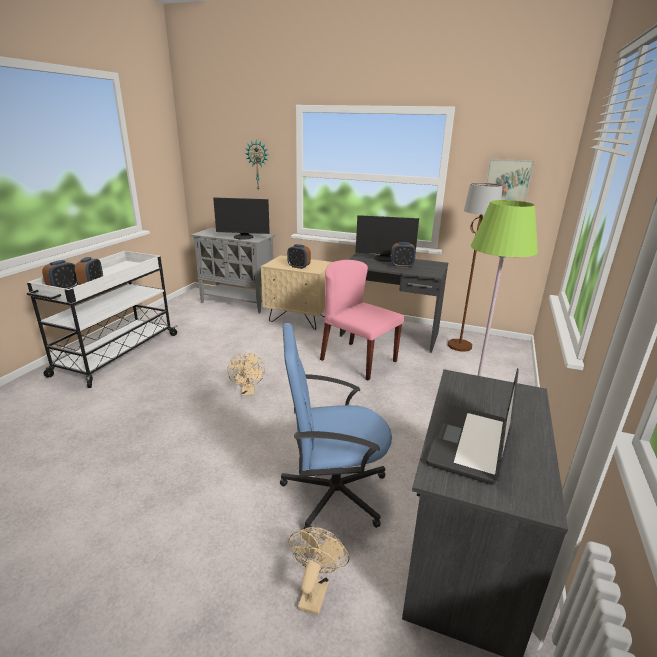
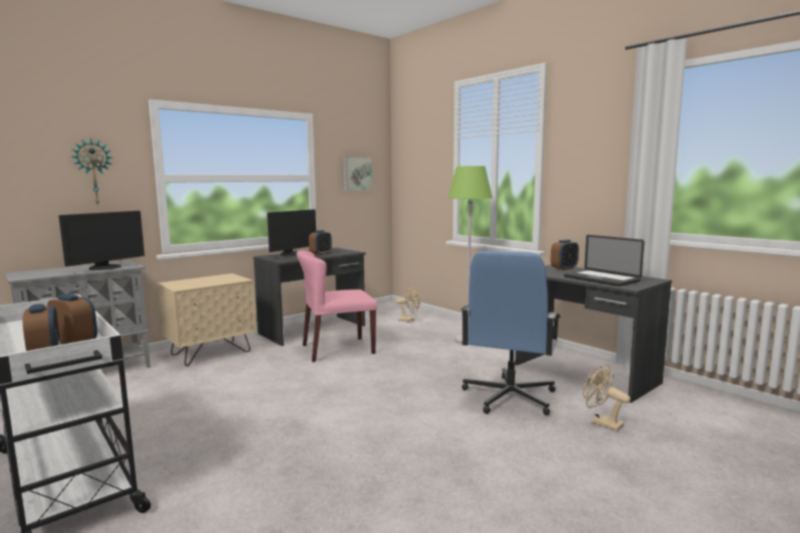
camera: 60 degrees left, 15 degrees down
beige fan [227,352,265,396] -> beige fan moved to [396,286,420,322]
alarm clock [287,244,311,269] -> alarm clock moved to [551,240,579,270]
brown floor lamp [448,183,503,352] -> none

